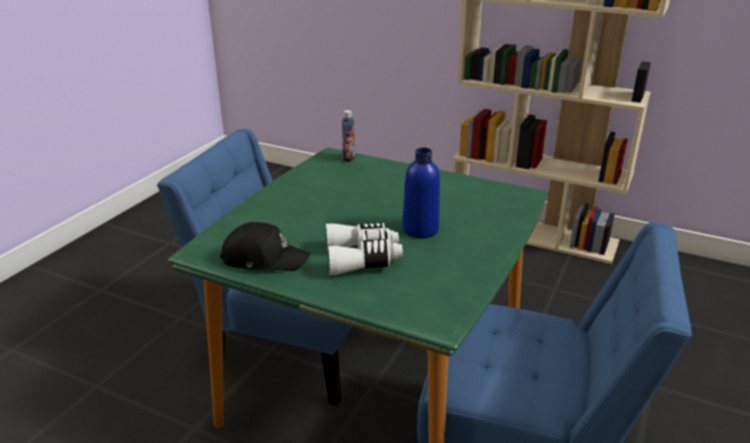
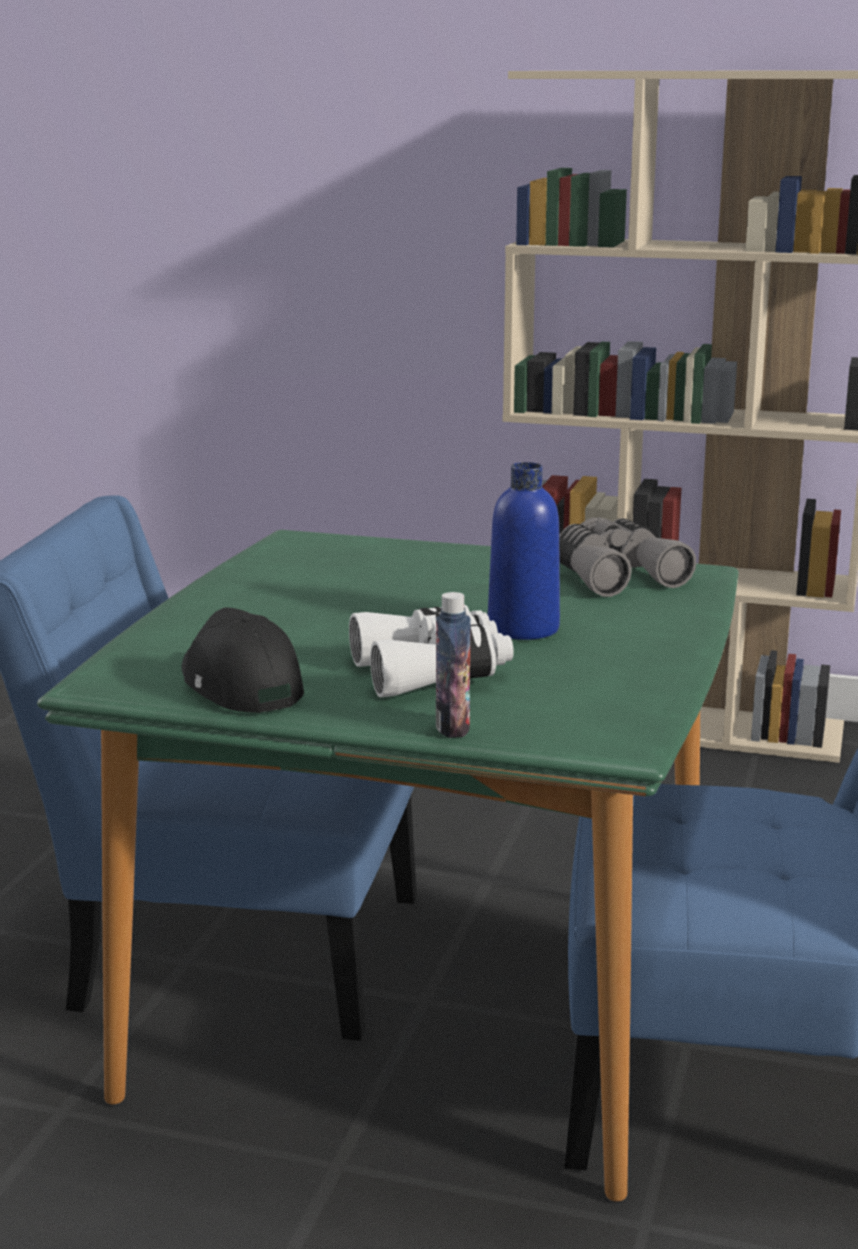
camera: 10 degrees left, 10 degrees down
black cap [220,222,310,271] -> black cap turned 120 degrees counterclockwise [182,608,304,713]
bottle [342,110,355,162] -> bottle moved to [436,592,471,738]
none -> grey binoculars [559,517,696,597]

